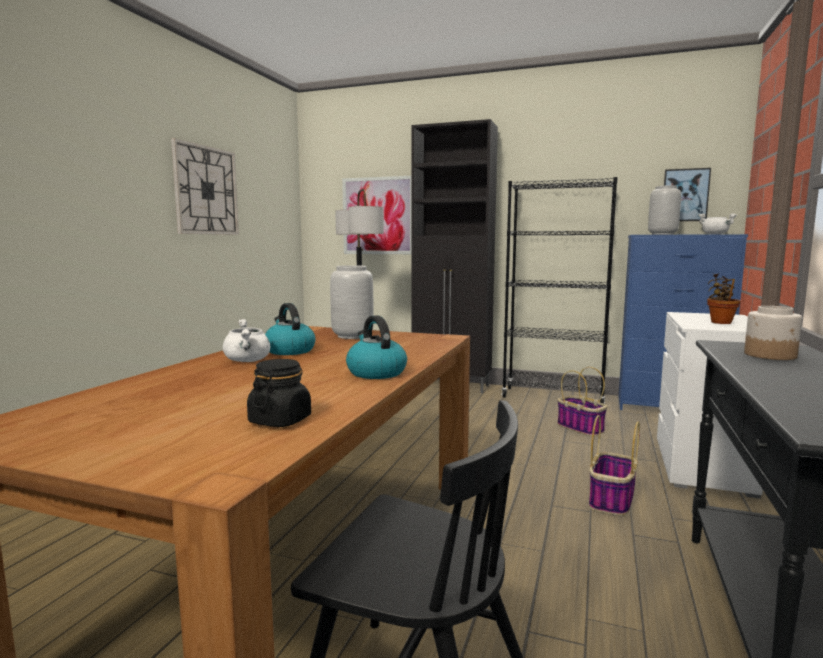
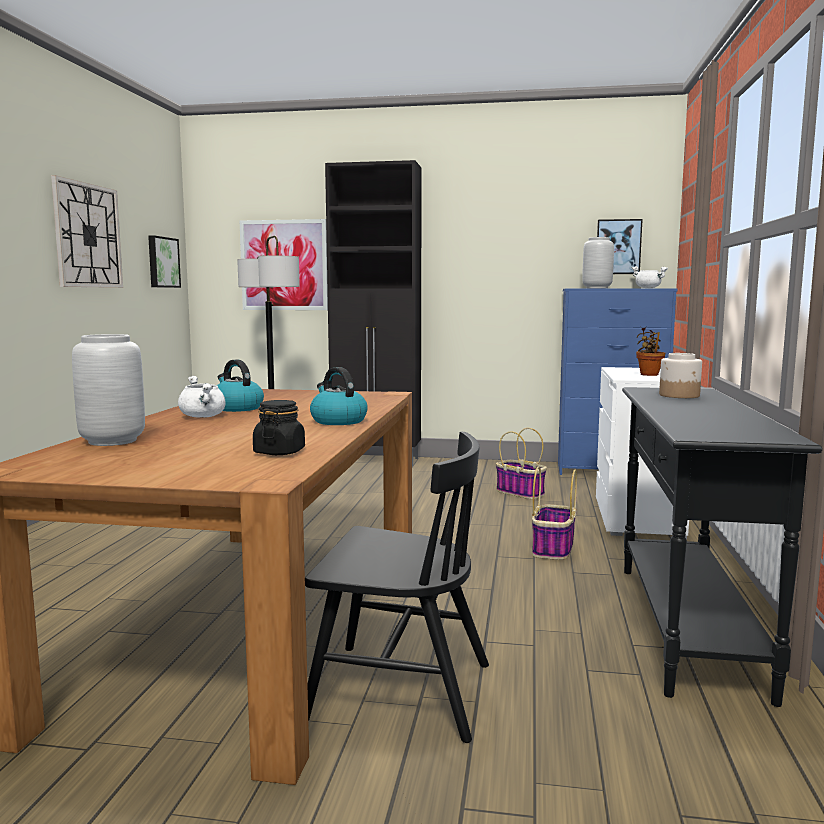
camera: 10 degrees left, 0 degrees up
grey vase [330,265,374,339] -> grey vase moved to [72,334,145,446]
black bookcase [502,177,618,404] -> none
none -> picture [148,235,181,288]

